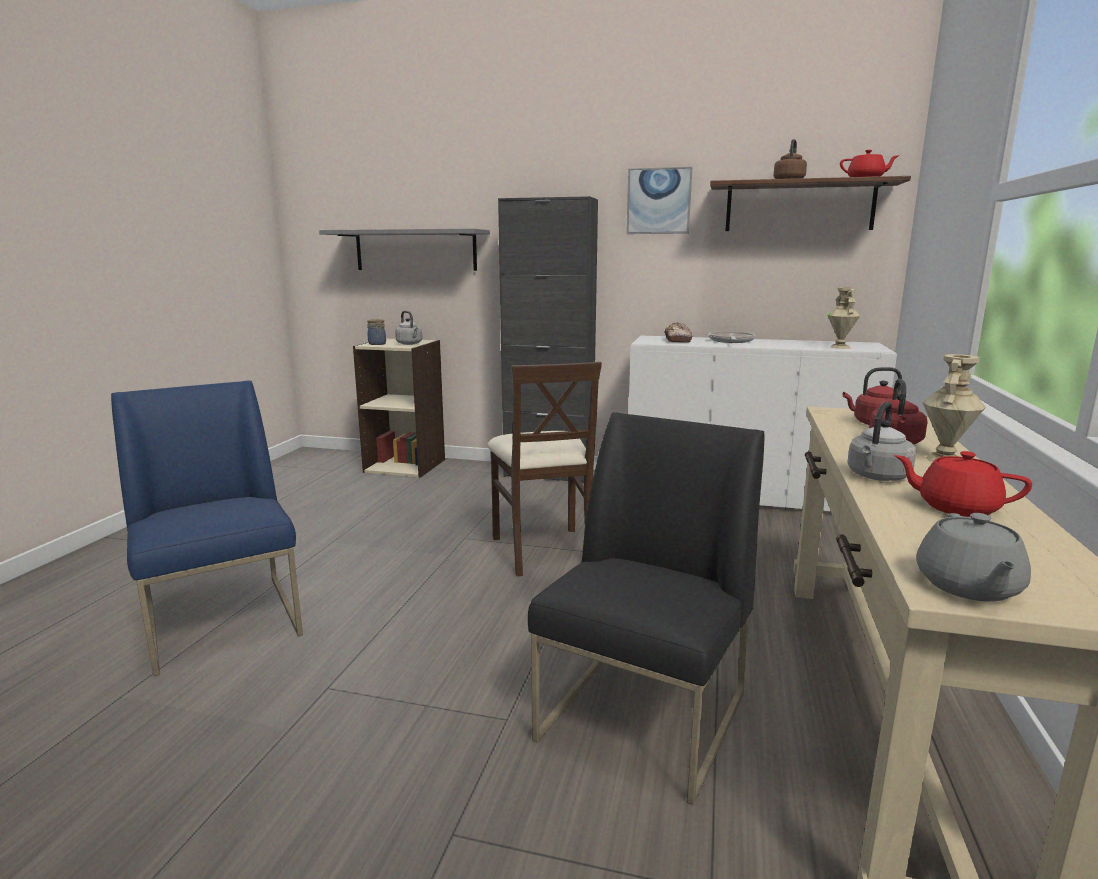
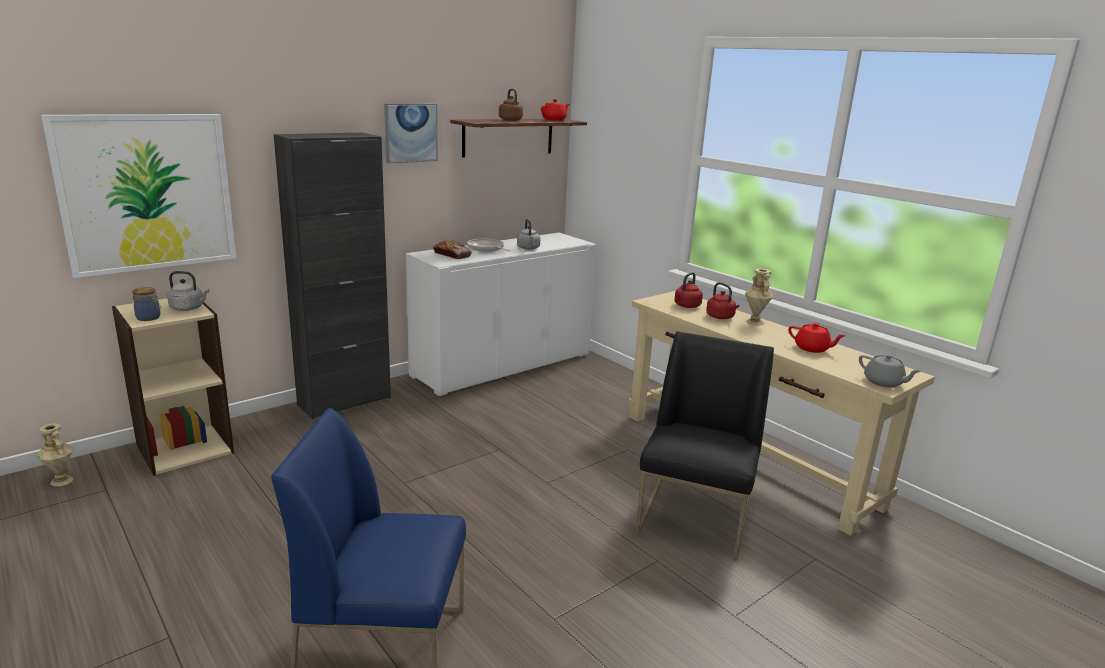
camera: 55 degrees left, 5 degrees up
grey shelf [319,229,490,271] -> picture [41,114,236,278]
beige chair [487,362,602,577] -> none
black chair [528,412,764,805] -> black chair turned 45 degrees clockwise [635,331,774,561]
beige vase [827,287,860,349] -> beige vase moved to [36,423,74,486]
grey kettle [847,402,916,481] -> grey kettle moved to [517,219,541,250]
red teapot [894,451,1032,517] -> red teapot turned 120 degrees counterclockwise [788,323,845,353]

